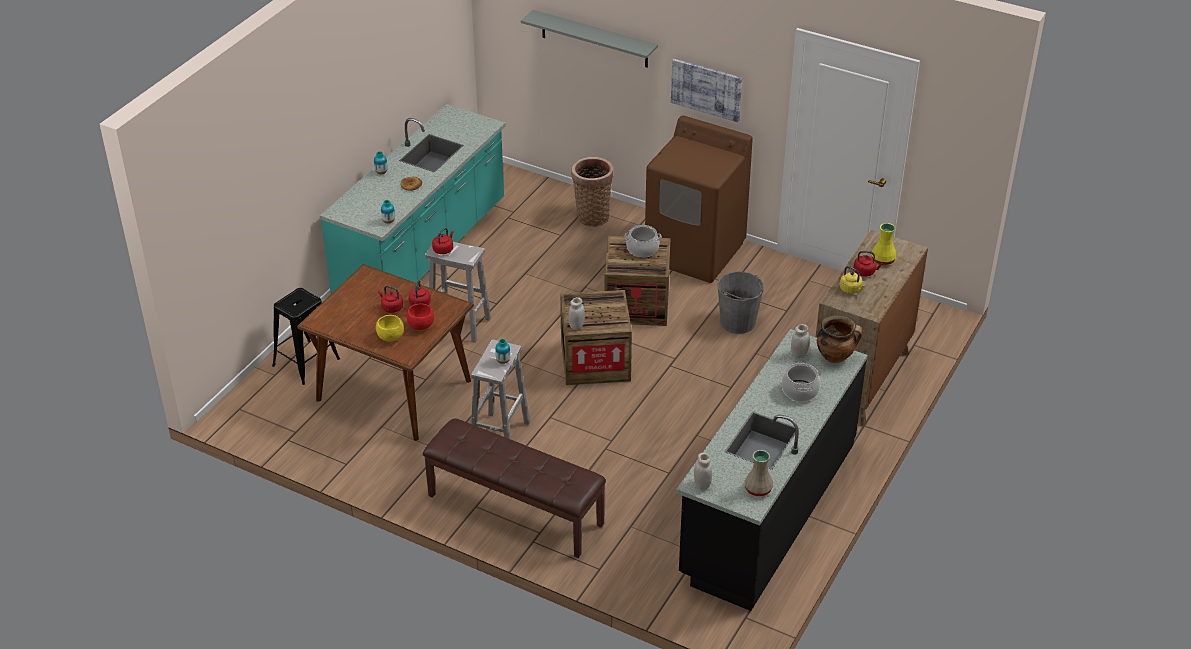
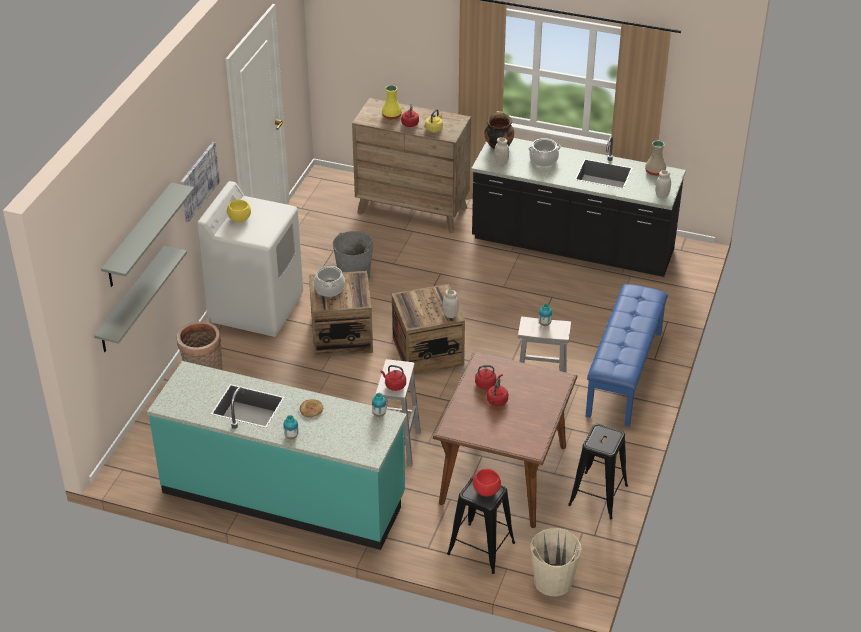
camera: 100 degrees left, 0 degrees up
yellow bowl [376,315,404,342] -> yellow bowl moved to [227,200,251,222]
red bowl [406,303,434,330] -> red bowl moved to [473,469,501,497]
brown bench [423,418,606,558] -> blue bench [585,284,668,427]
brown washing machine [645,116,753,283] -> white washing machine [197,181,303,337]
none -> grey shelf [94,246,187,352]
none -> beige bucket [531,528,582,596]
none -> black stool [568,424,628,519]

